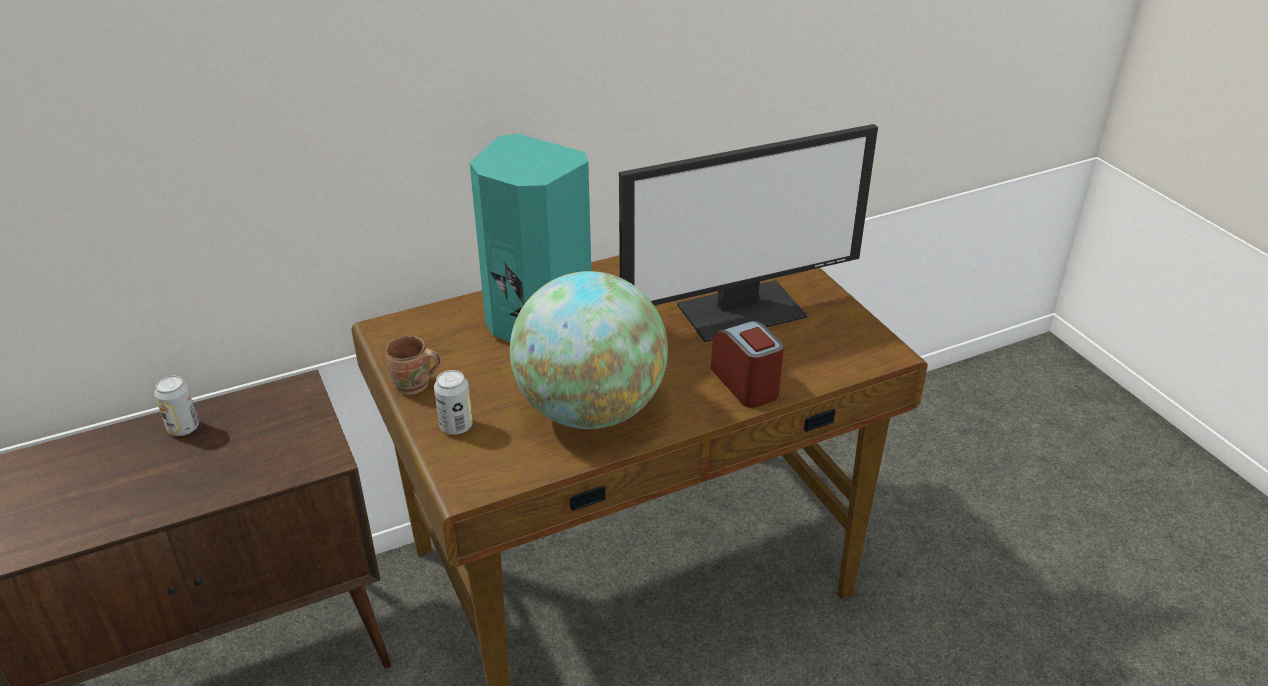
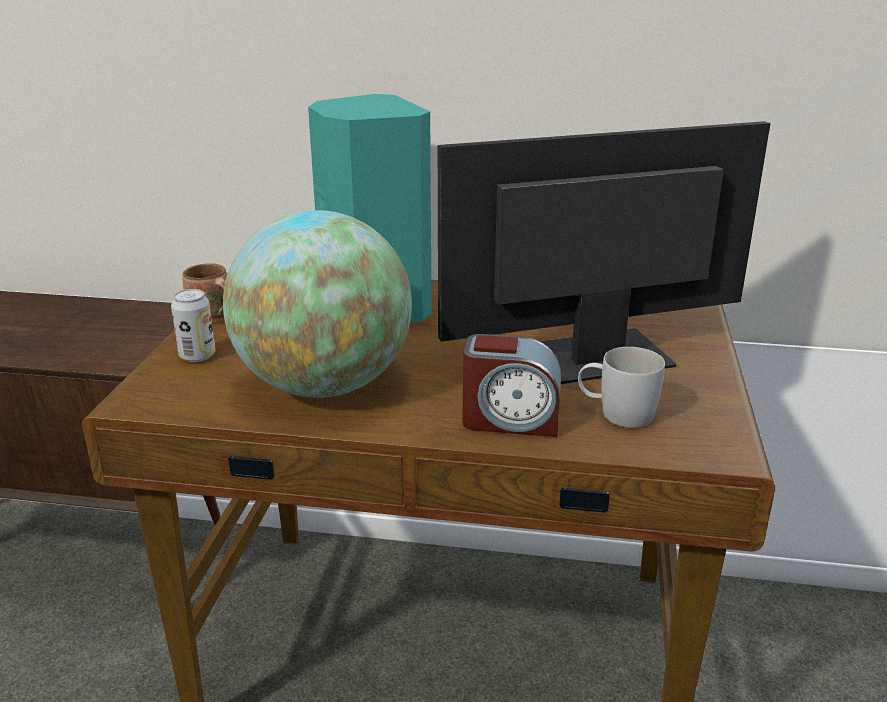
camera: 35 degrees right, 10 degrees down
can [154,376,199,436] -> none
monitor [619,124,878,342] -> monitor turned 150 degrees clockwise [438,121,771,384]
alarm clock [711,321,784,408] -> alarm clock turned 90 degrees clockwise [462,334,561,437]
none -> white mug [578,347,665,428]

